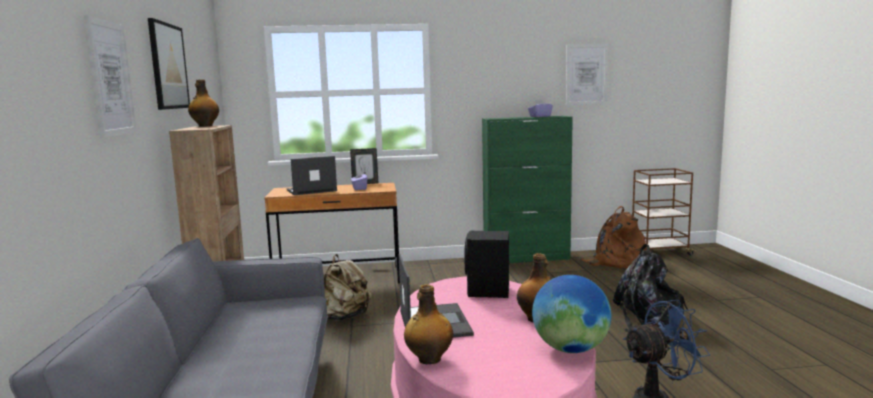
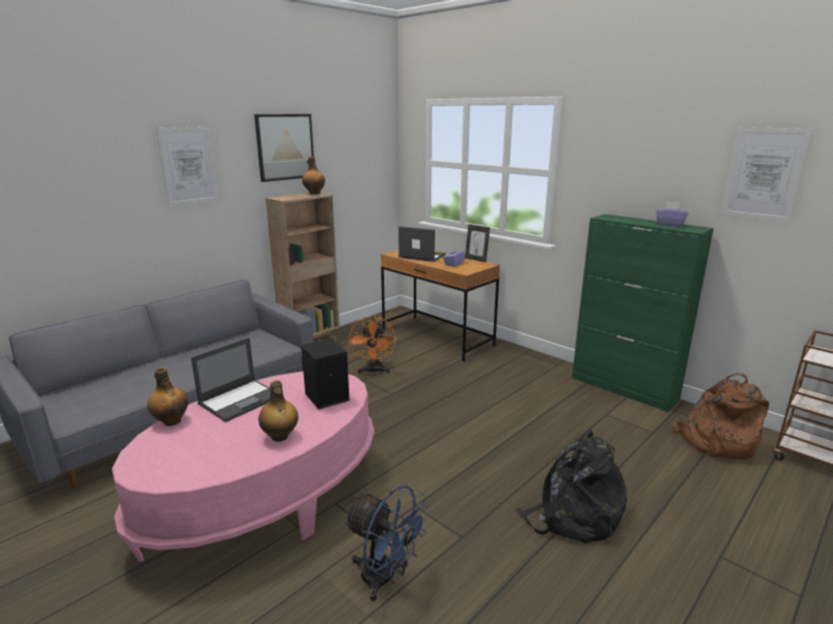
camera: 50 degrees right, 10 degrees up
beige backpack [324,254,372,321] -> orange fan [349,316,396,374]
globe [532,275,611,353] -> none

